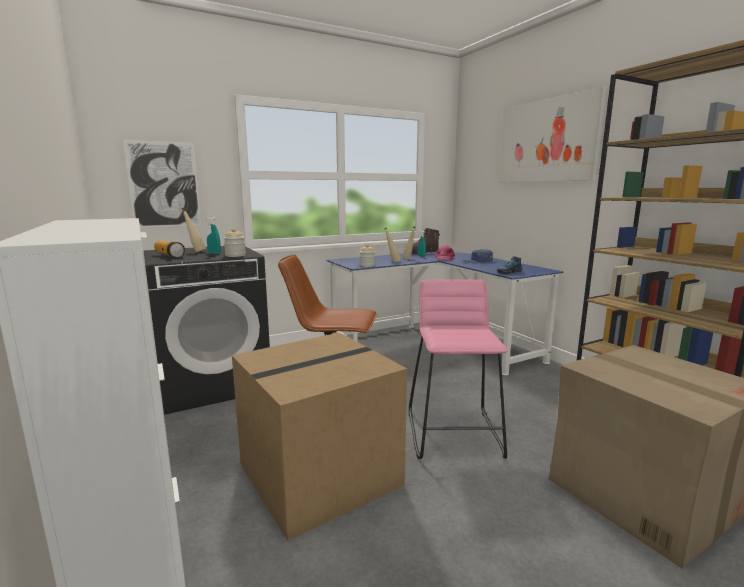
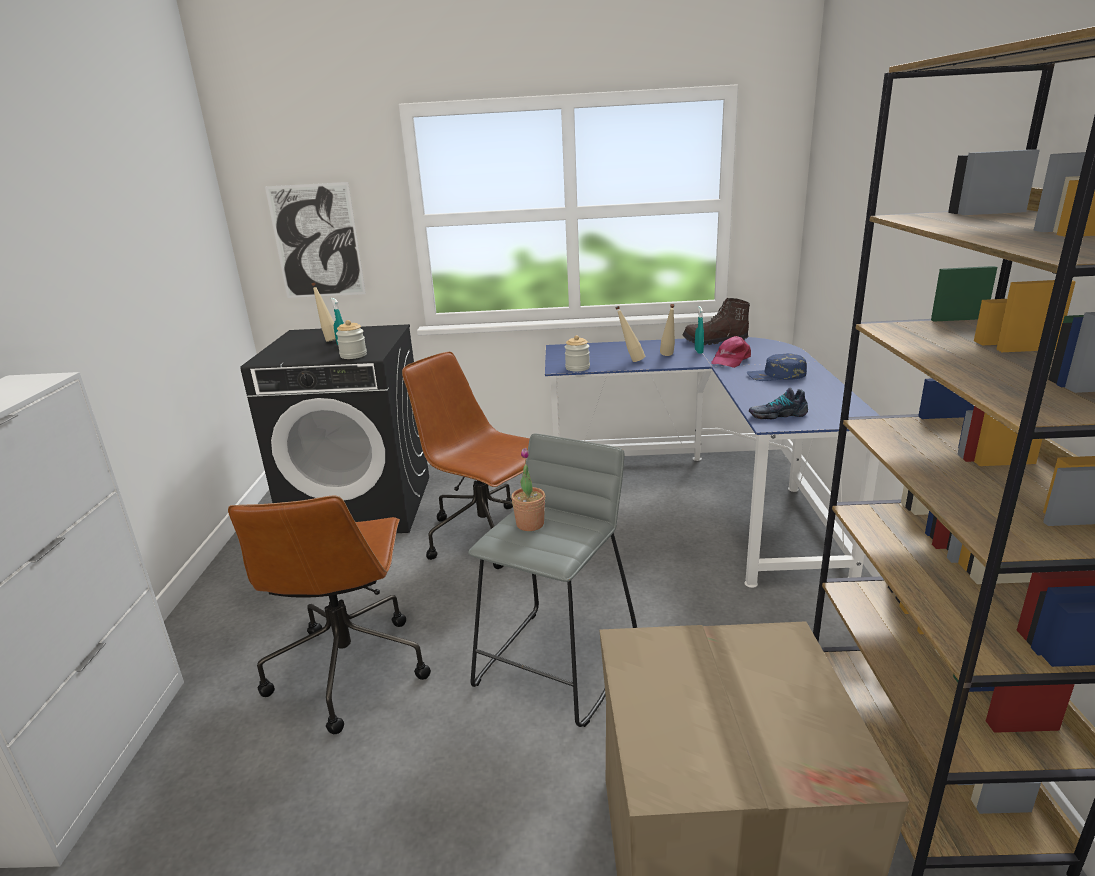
camera: 30 degrees right, 10 degrees up
flashlight [154,241,185,258] -> none
cardboard box [232,332,407,541] -> brown office chair [228,496,431,734]
pink stool [408,279,508,459] -> grey stool [468,433,637,727]
picture [498,86,607,182] -> none
none -> potted plant [511,448,545,531]

